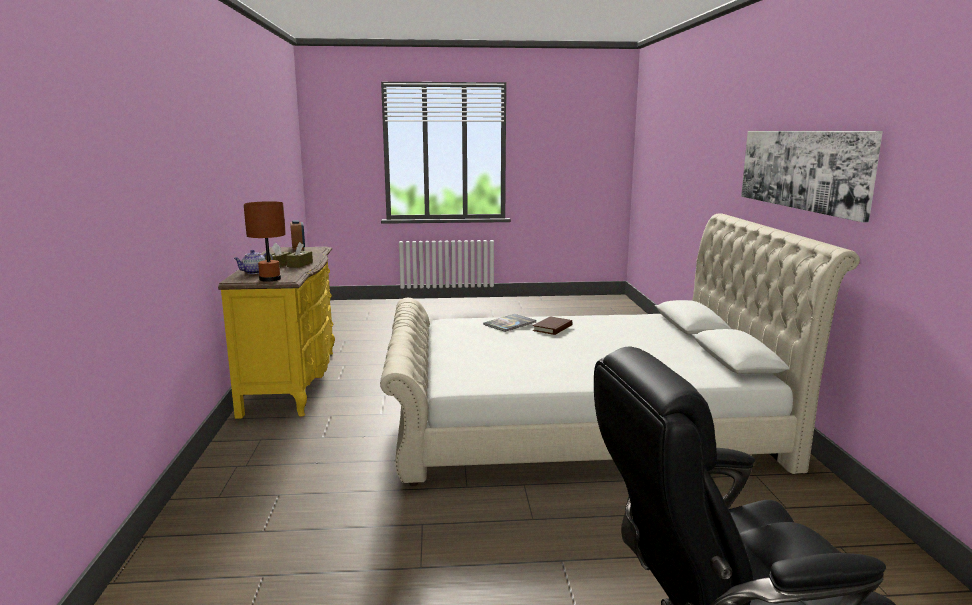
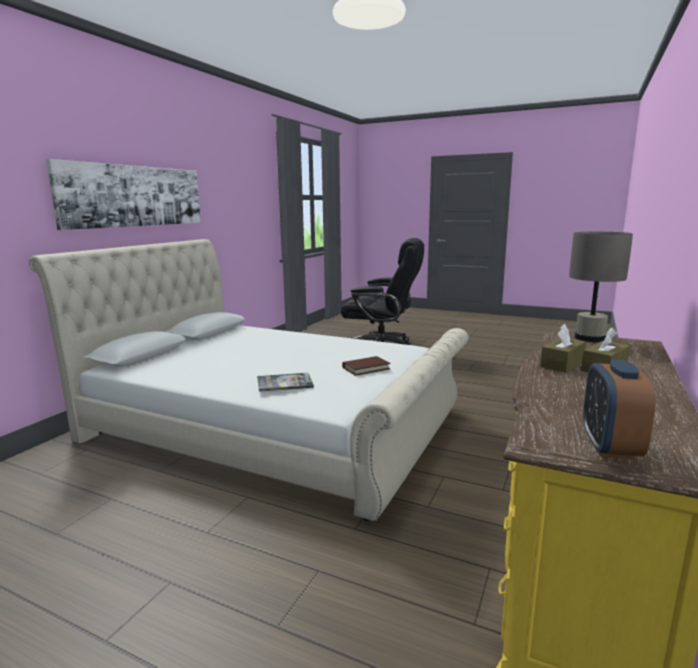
camera: 150 degrees left, 0 degrees up
teapot [233,250,273,274] -> none
brown table lamp [244,201,286,282] -> grey table lamp [569,232,633,342]
brown book [533,316,573,335] -> brown book moved to [342,356,390,376]

